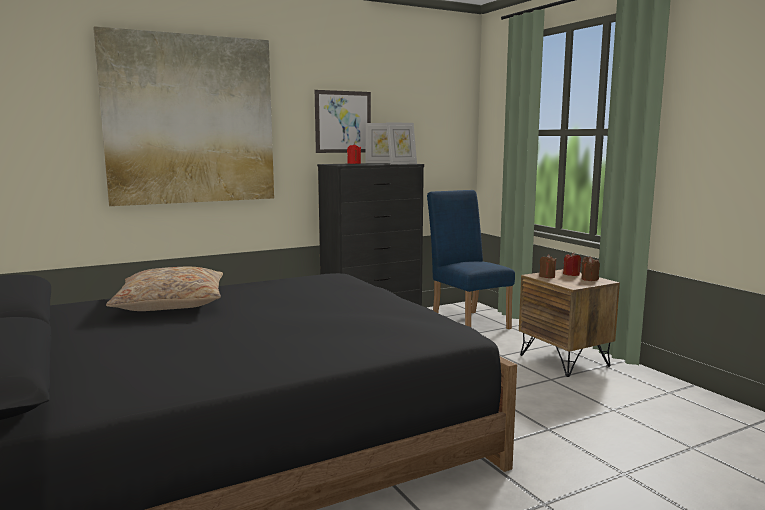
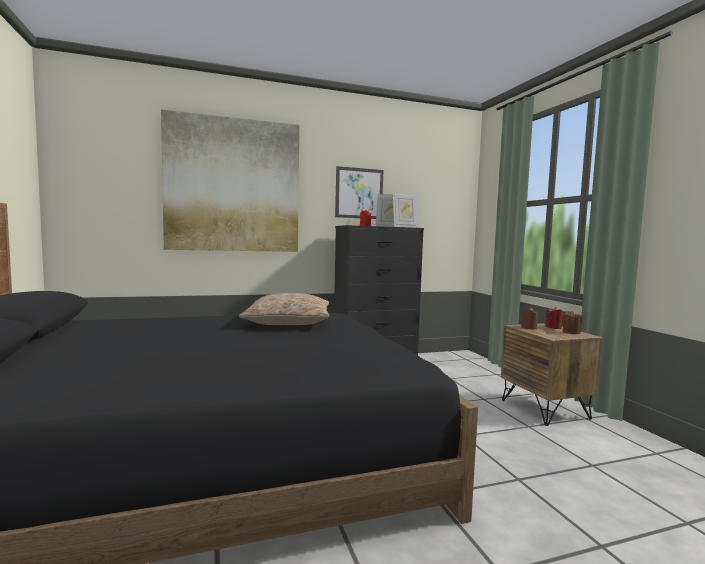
camera: 10 degrees right, 5 degrees down
beige pillow [106,267,223,311] -> beige pillow moved to [239,293,329,325]
blue chair [427,190,515,329] -> none

